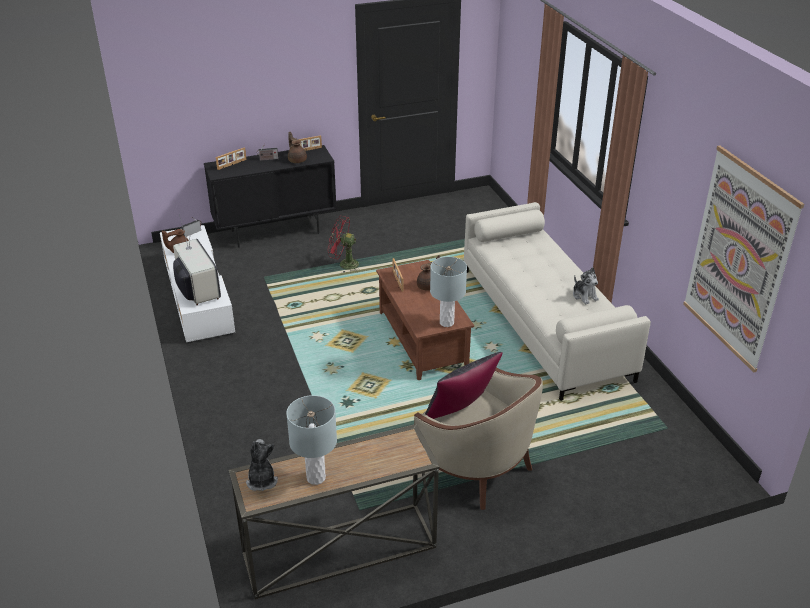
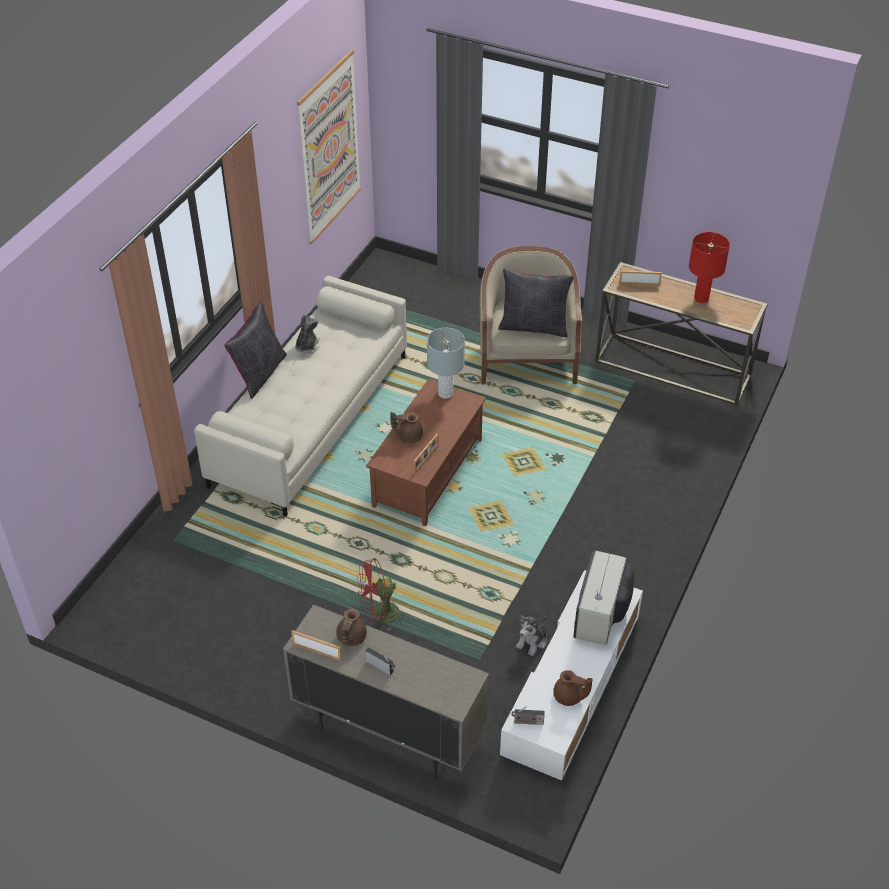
camera: 135 degrees left, 10 degrees up
black cabinet [204,145,337,248] -> beige cabinet [283,604,489,779]
picture frame [216,147,246,170] -> picture frame moved to [619,270,662,286]
plush toy [246,439,278,491] -> plush toy moved to [516,615,547,656]
grey table lamp [286,395,337,485] -> red table lamp [689,232,730,303]
red fan [328,216,360,273] -> red fan turned 105 degrees clockwise [357,558,406,632]
none -> black pillow [224,302,287,399]

